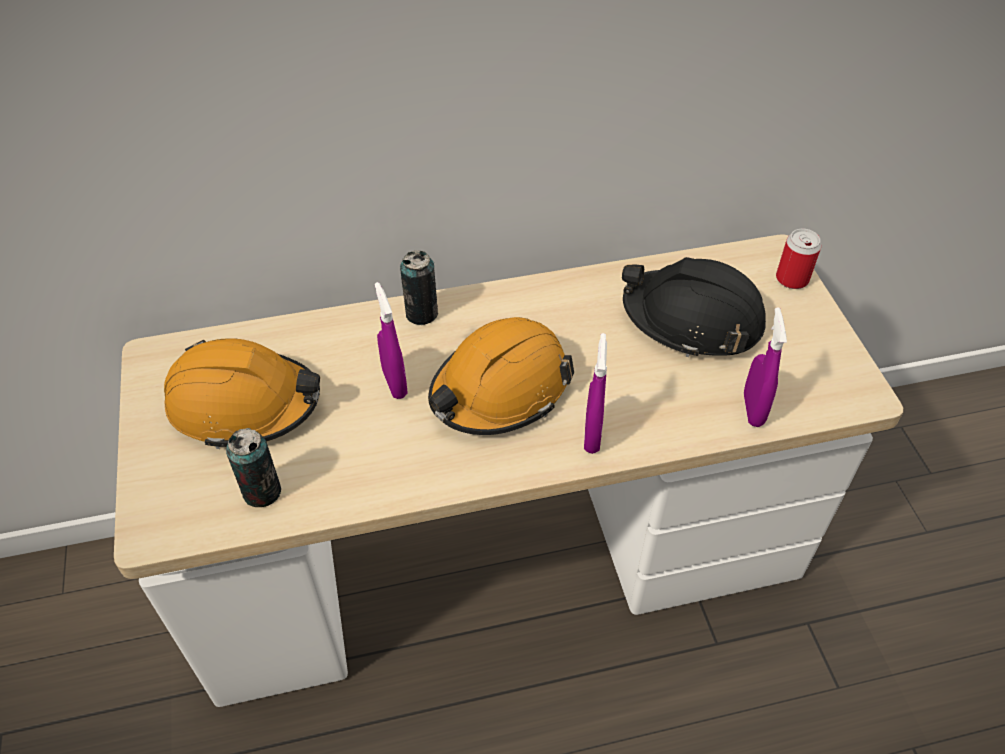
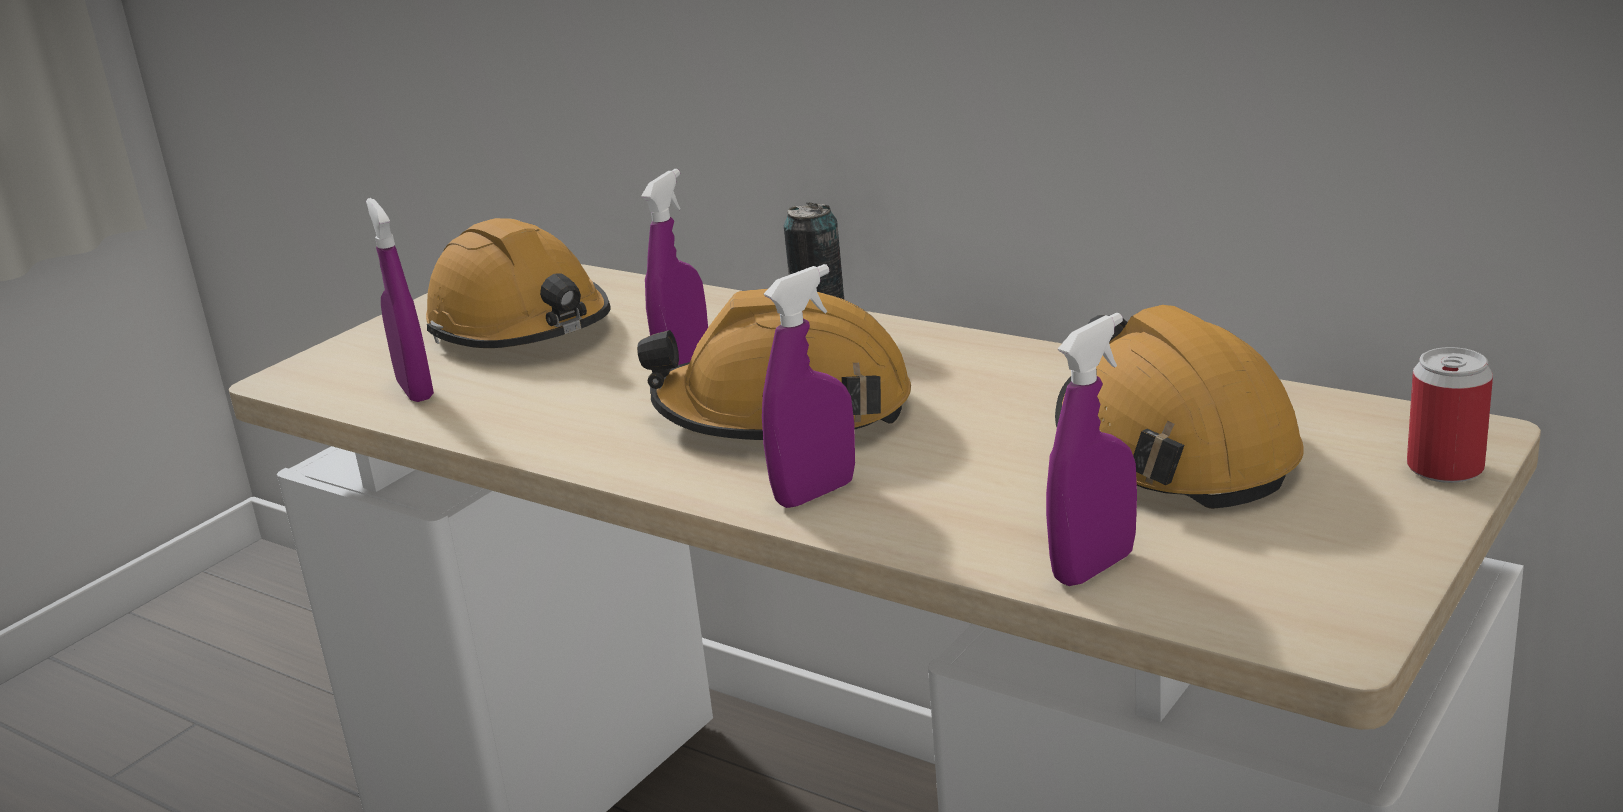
camera: 50 degrees right, 25 degrees down
can [226,428,281,507] -> purple spray bottle [366,198,434,402]
black hard hat [622,257,766,357] -> orange hard hat [1055,305,1304,509]

